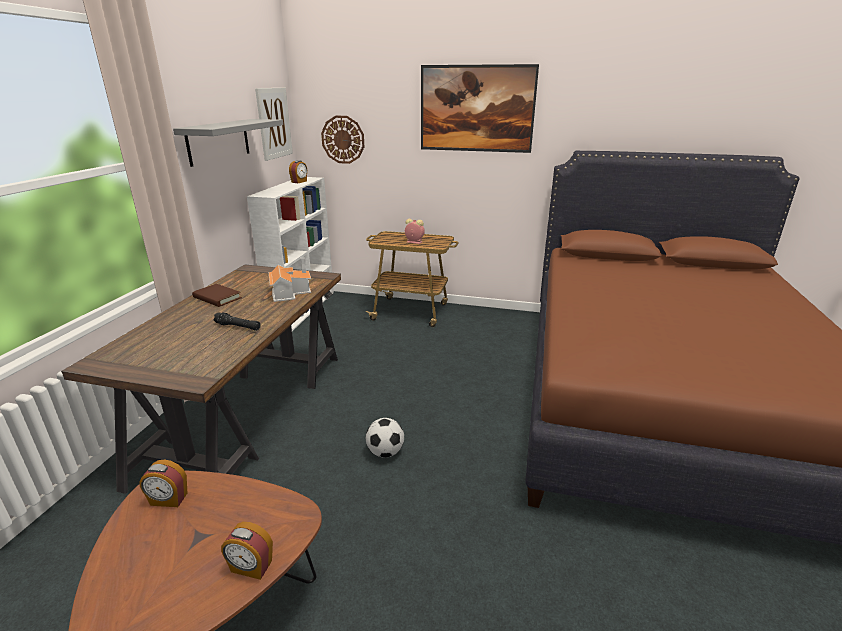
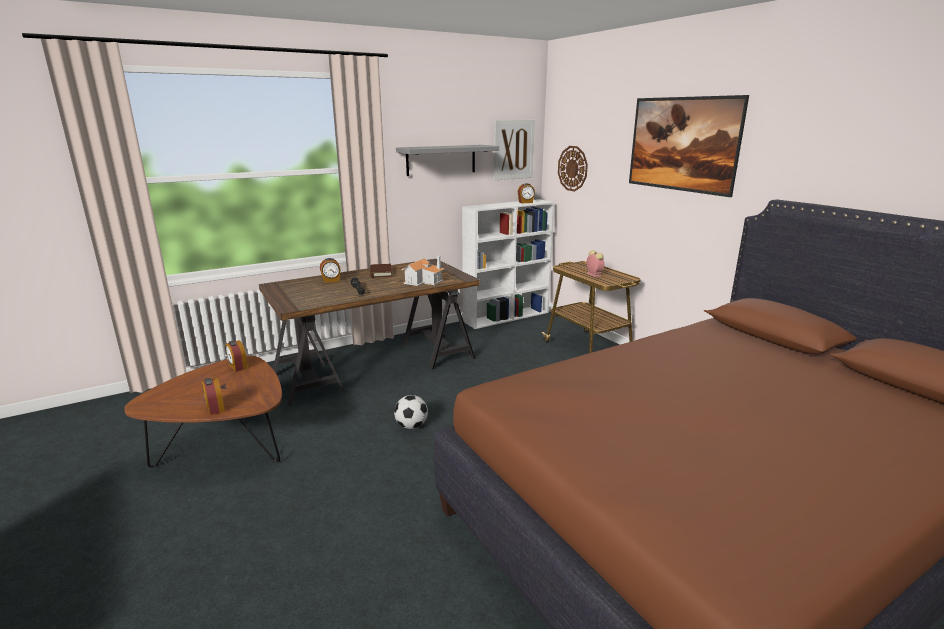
camera: 45 degrees right, 5 degrees down
none -> alarm clock [320,258,341,283]

